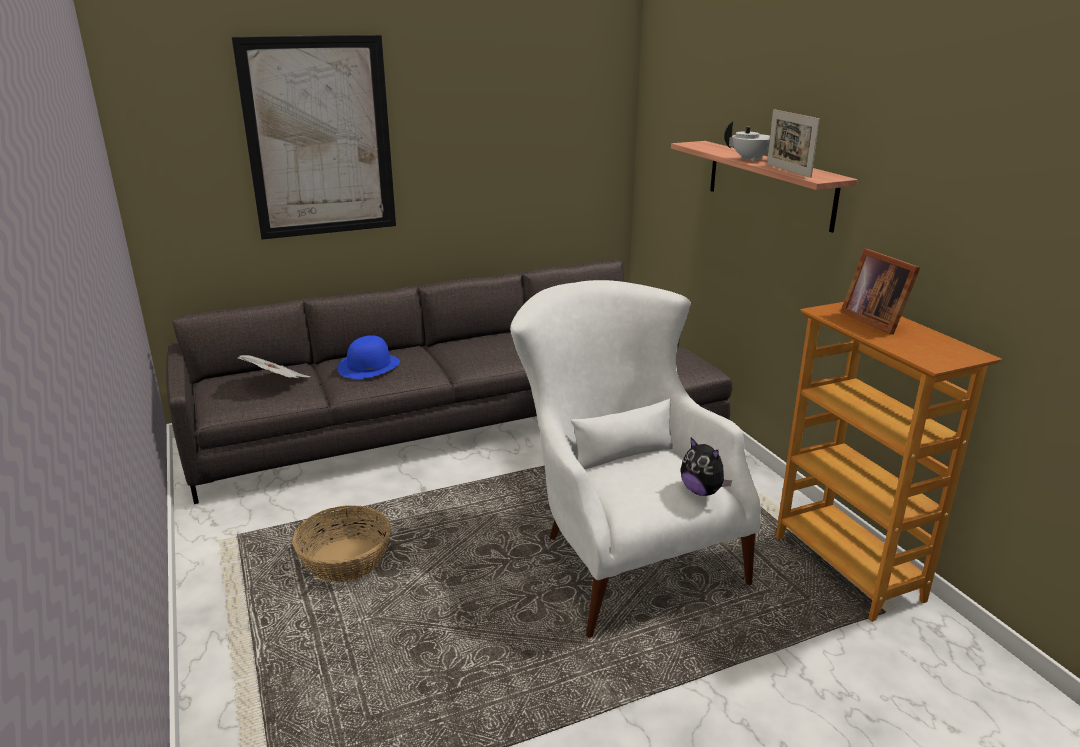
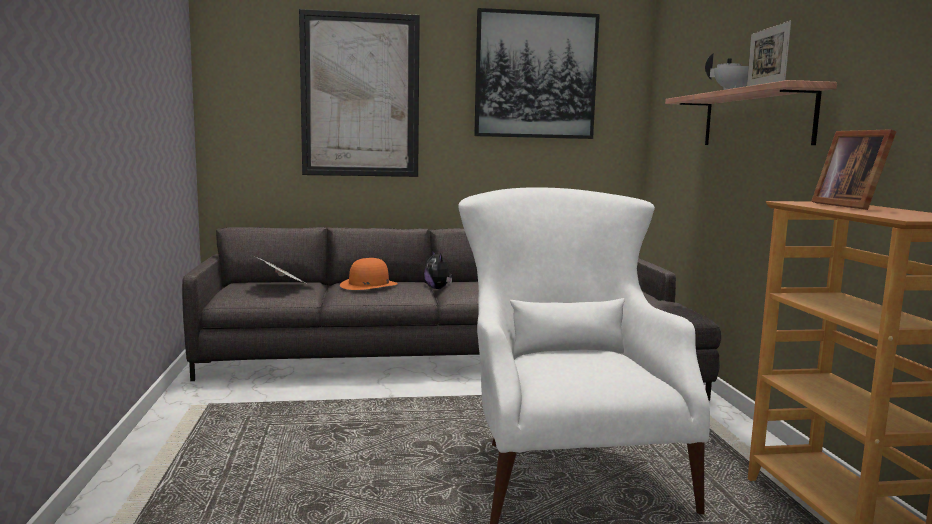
camera: 15 degrees right, 15 degrees down
basket [292,505,391,582] -> none
blue hat [337,335,400,379] -> orange hat [340,258,398,290]
plush toy [681,437,732,496] -> plush toy moved to [424,251,452,289]
none -> picture [474,8,600,139]

